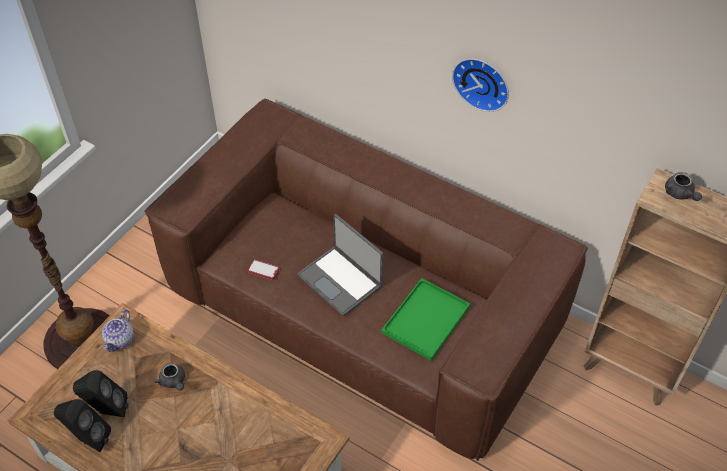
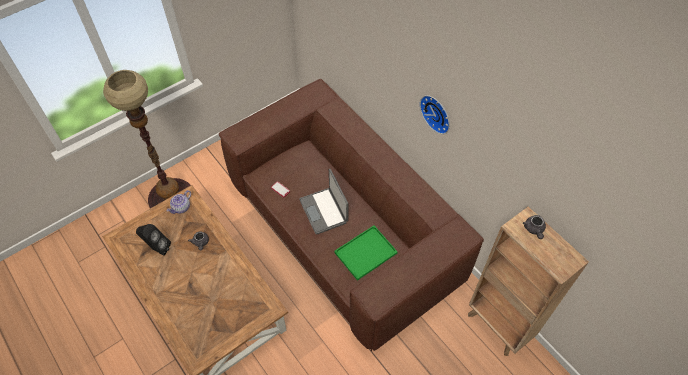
camera: 20 degrees right, 5 degrees up
black speaker [54,399,111,452] -> none

